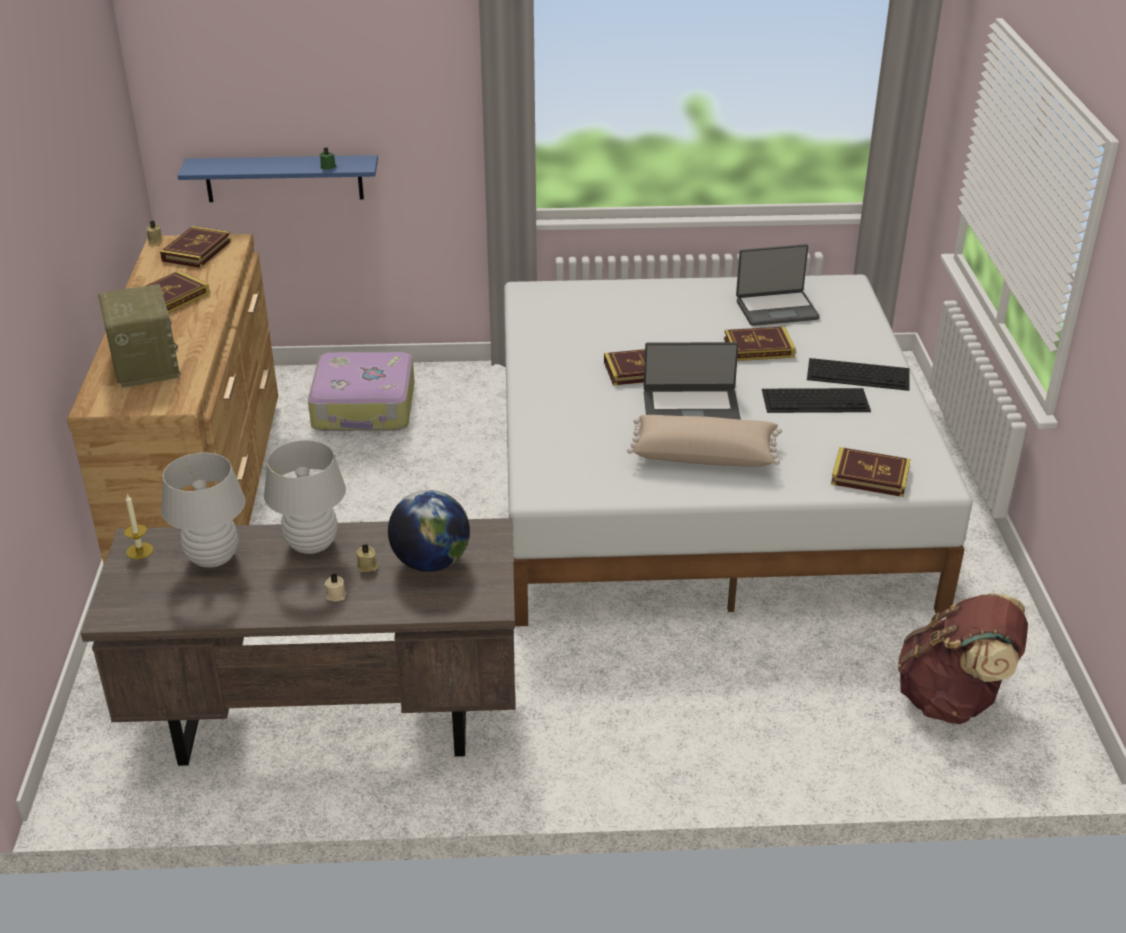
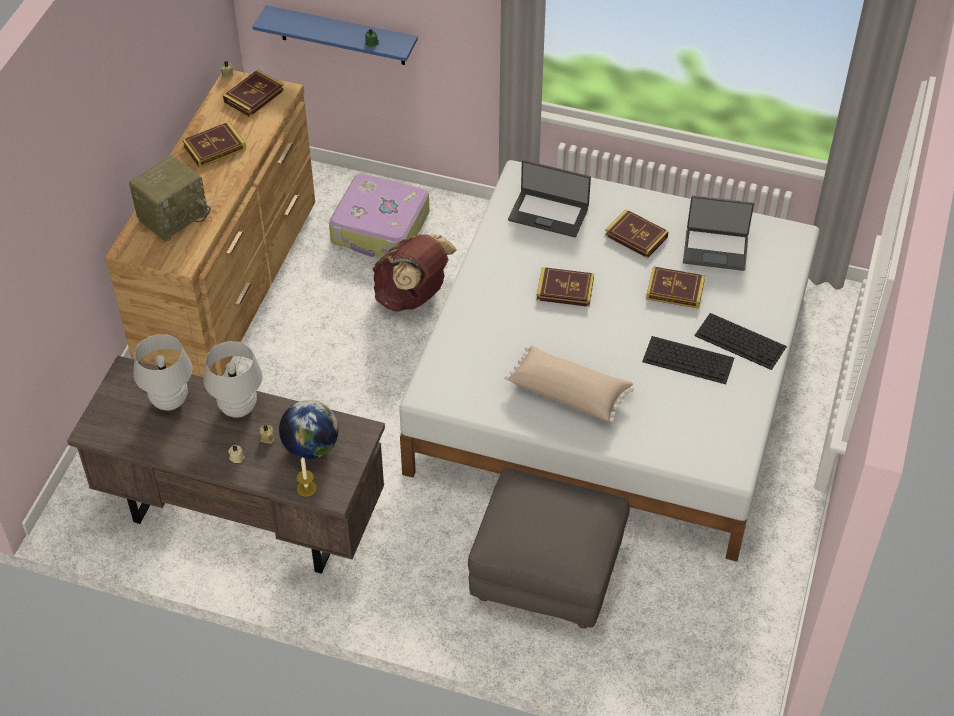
camera: 20 degrees right, 15 degrees up
radio [98,284,181,388] -> radio turned 45 degrees clockwise [129,155,211,242]
candle [124,494,153,560] -> candle moved to [297,457,317,497]
laptop [644,342,741,420] -> laptop moved to [508,160,591,237]
book [831,447,910,497] -> book moved to [605,209,669,258]
brown backpack [898,593,1028,724] -> brown backpack moved to [372,234,456,312]
none -> grey ottoman [468,468,630,628]

